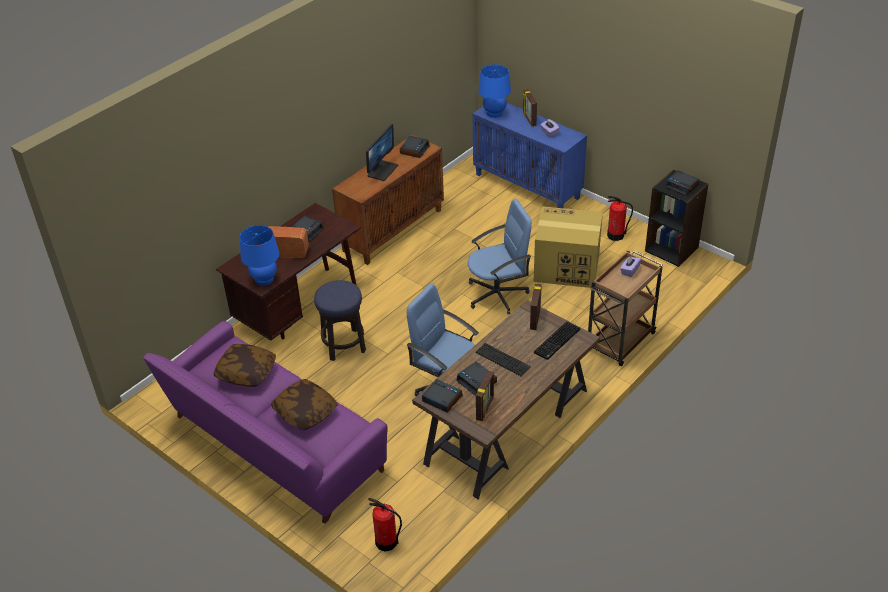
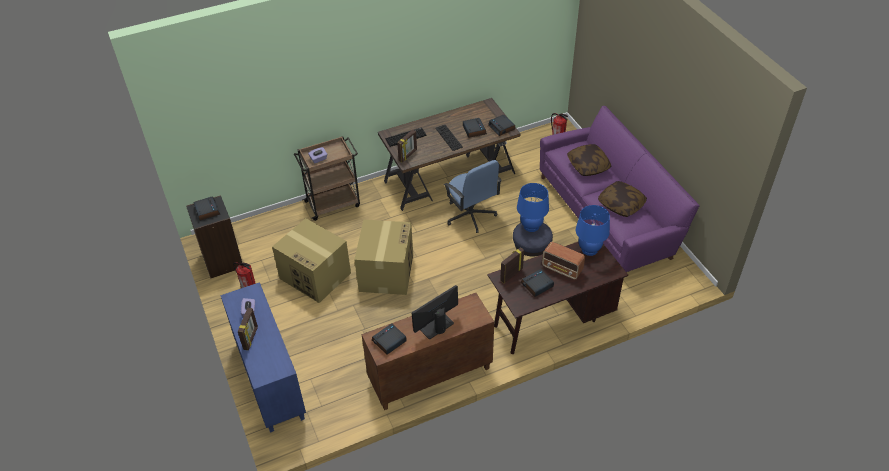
camera: 155 degrees left, 5 degrees up
blue office chair [468,199,532,314] -> cardboard box [354,220,413,295]
picture frame [476,370,494,421] -> picture frame moved to [500,247,524,283]
blue table lamp [478,64,511,118] -> blue table lamp moved to [517,183,549,232]

